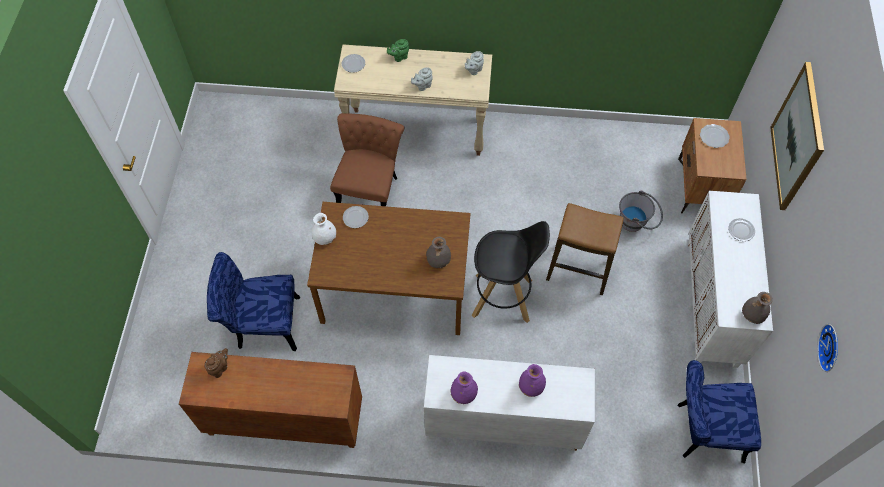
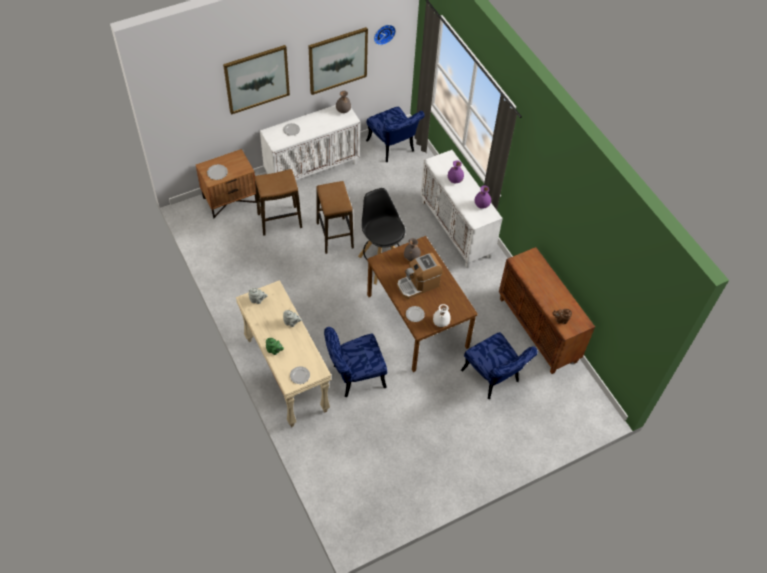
camera: 125 degrees left, 5 degrees down
brown chair [330,113,405,206] -> blue chair [324,327,387,397]
grey bucket [619,191,663,232] -> stool [255,169,302,236]
none -> picture [308,27,368,95]
none -> coffee machine [397,253,443,299]

